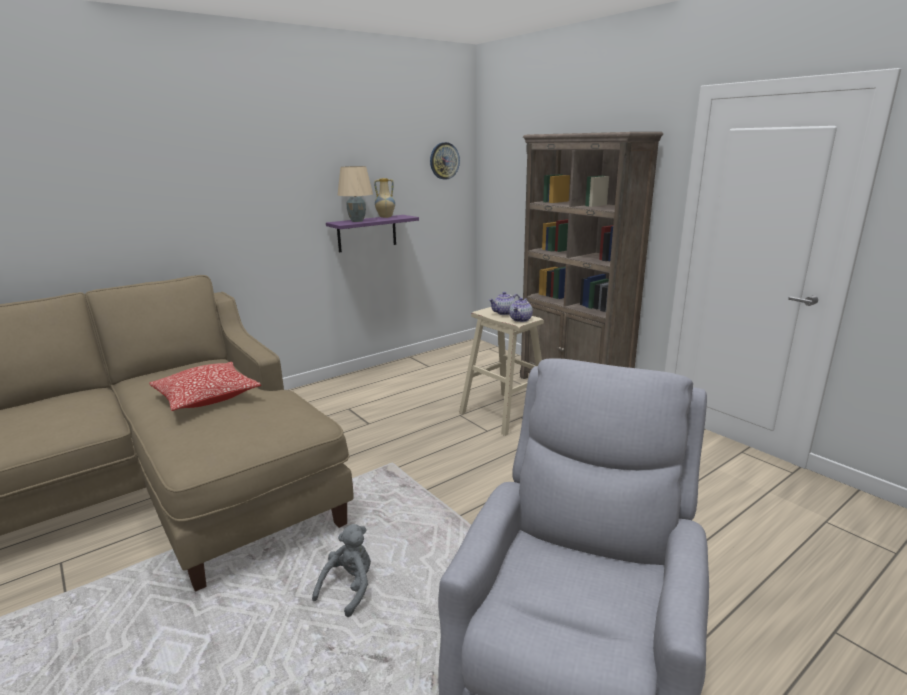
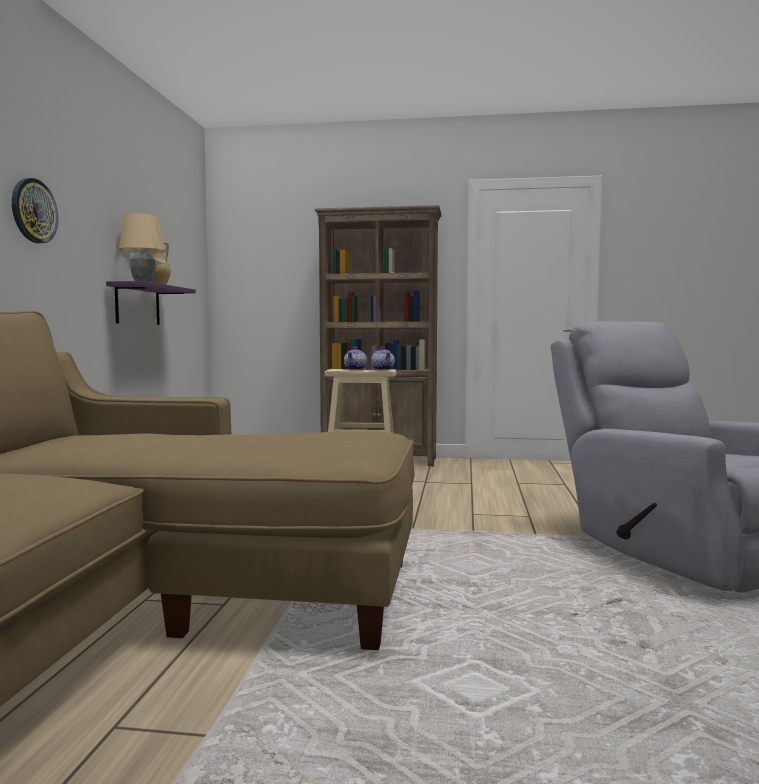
camera: 45 degrees left, 15 degrees down
pillow [149,362,261,411] -> none
grey plush toy [312,524,371,617] -> none
wall clock [430,142,460,179] -> wall clock moved to [12,178,58,243]

